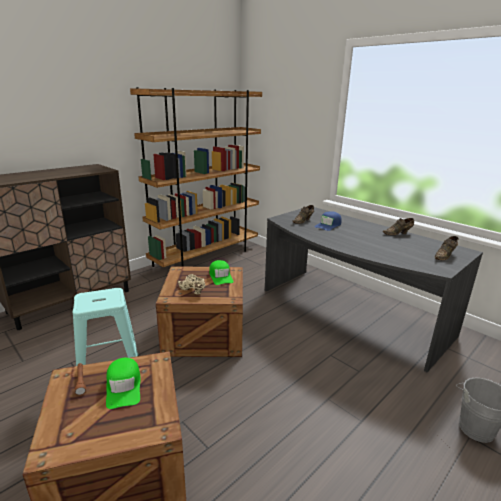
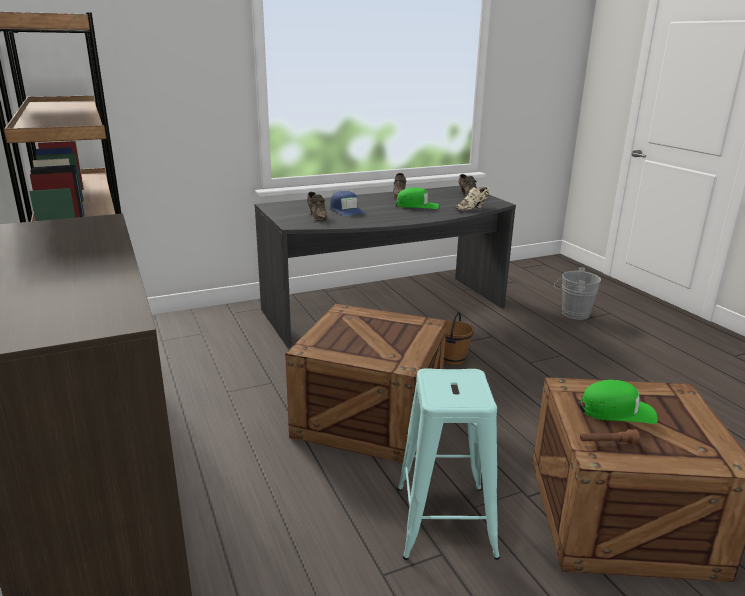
camera: 70 degrees left, 0 degrees up
beige shoe [178,274,206,294] -> beige shoe moved to [455,186,489,211]
green cap [209,260,234,285] -> green cap moved to [396,187,439,209]
none -> brown bucket [444,312,474,365]

